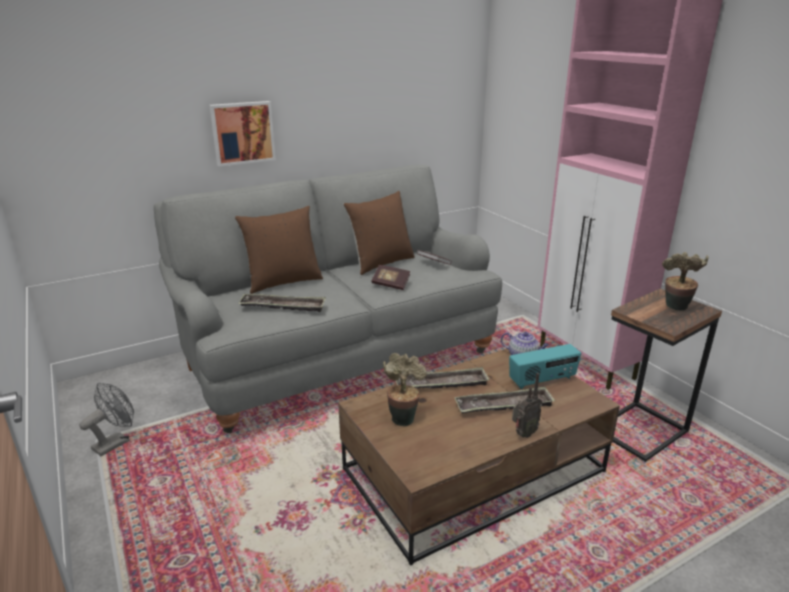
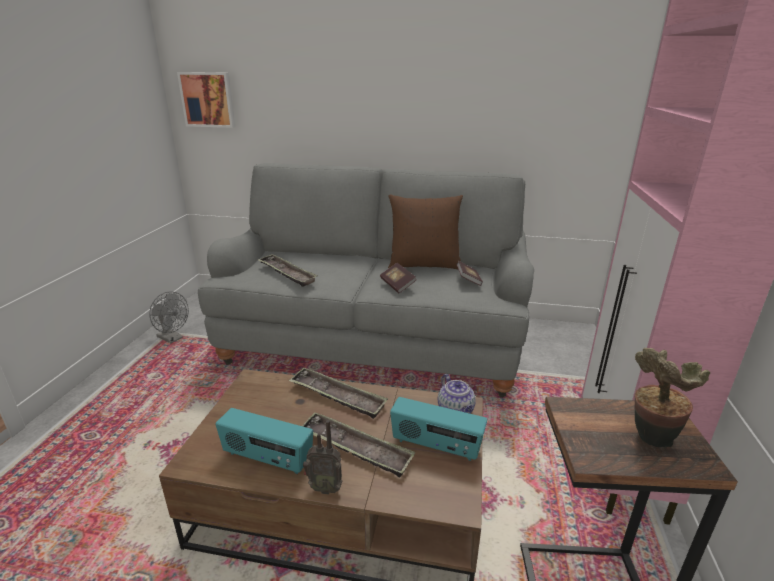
camera: 40 degrees right, 0 degrees up
grey fan [79,383,134,456] -> grey fan turned 45 degrees clockwise [149,291,189,343]
picture [209,101,276,167] -> picture moved to [177,72,235,128]
brown pillow [235,206,323,294] -> none
potted plant [383,353,427,427] -> none
none -> radio [215,408,313,474]

